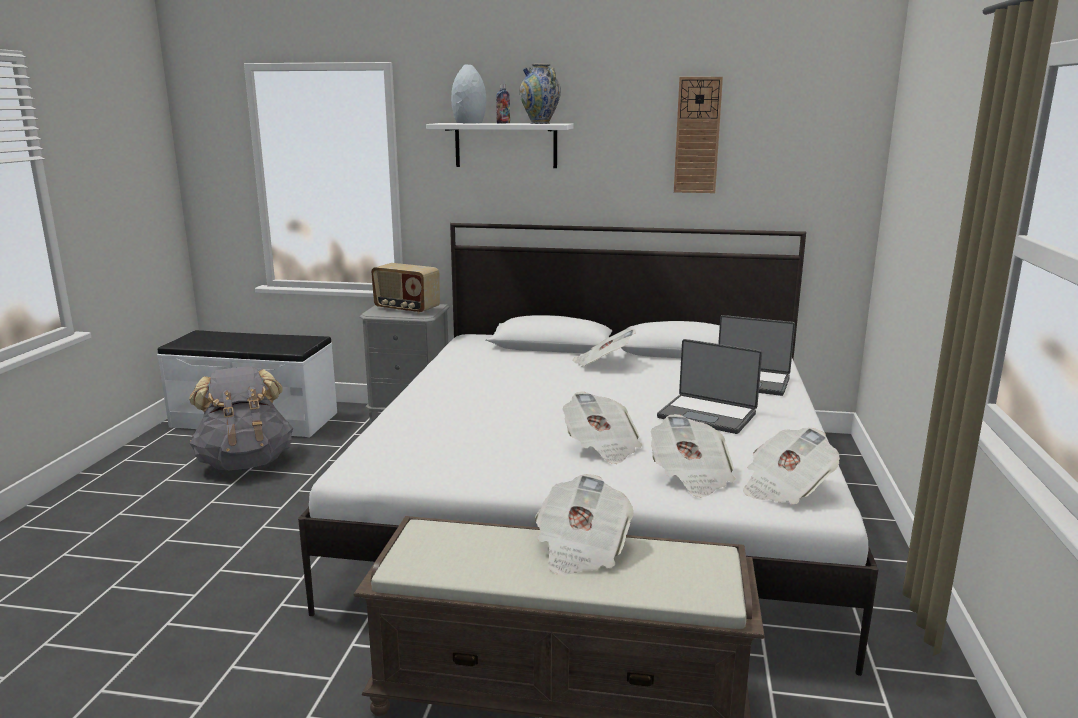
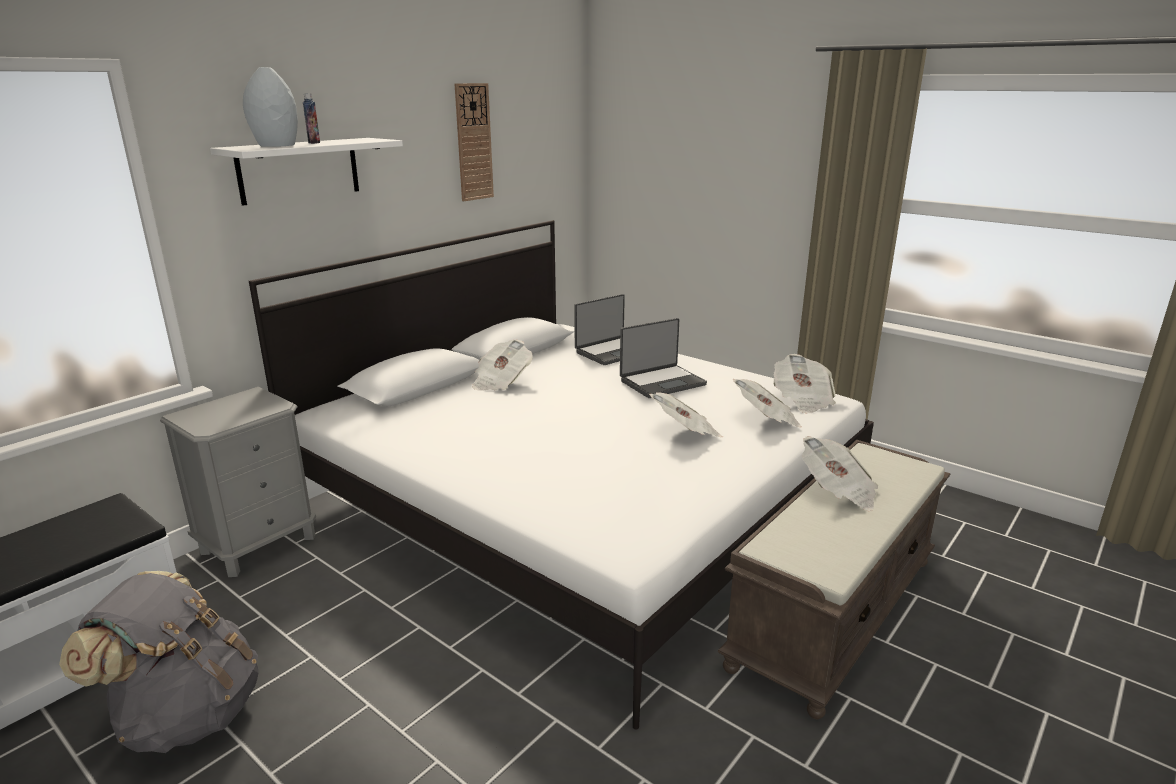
camera: 60 degrees left, 5 degrees up
radio [371,263,440,314] -> none
vase [520,64,561,124] -> none

